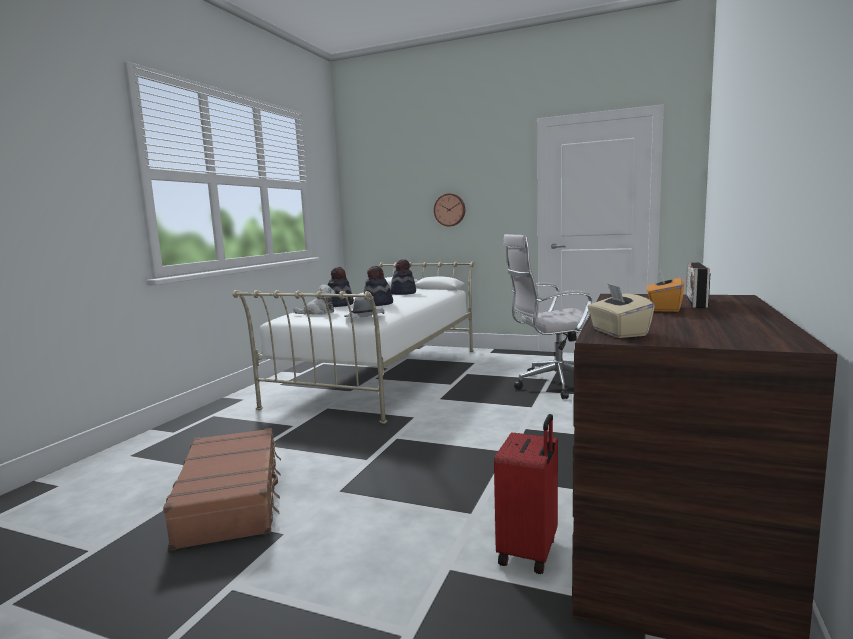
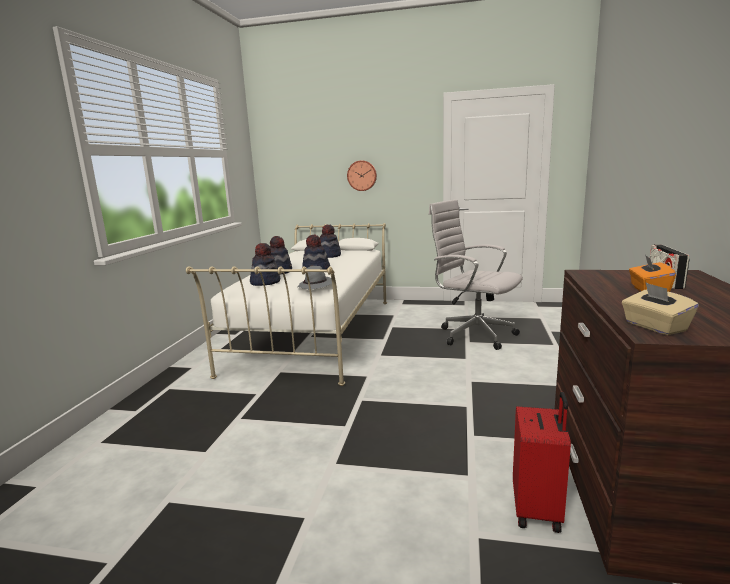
camera: 10 degrees left, 5 degrees up
brown suitcase [163,428,281,551] -> none
plush toy [293,285,336,315] -> hat [250,243,280,286]
white office chair [503,234,592,399] -> white office chair turned 60 degrees clockwise [429,199,523,350]

